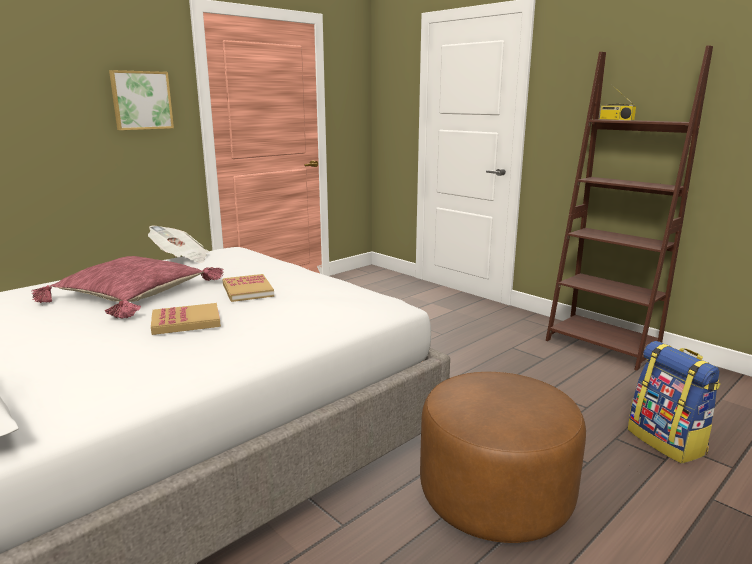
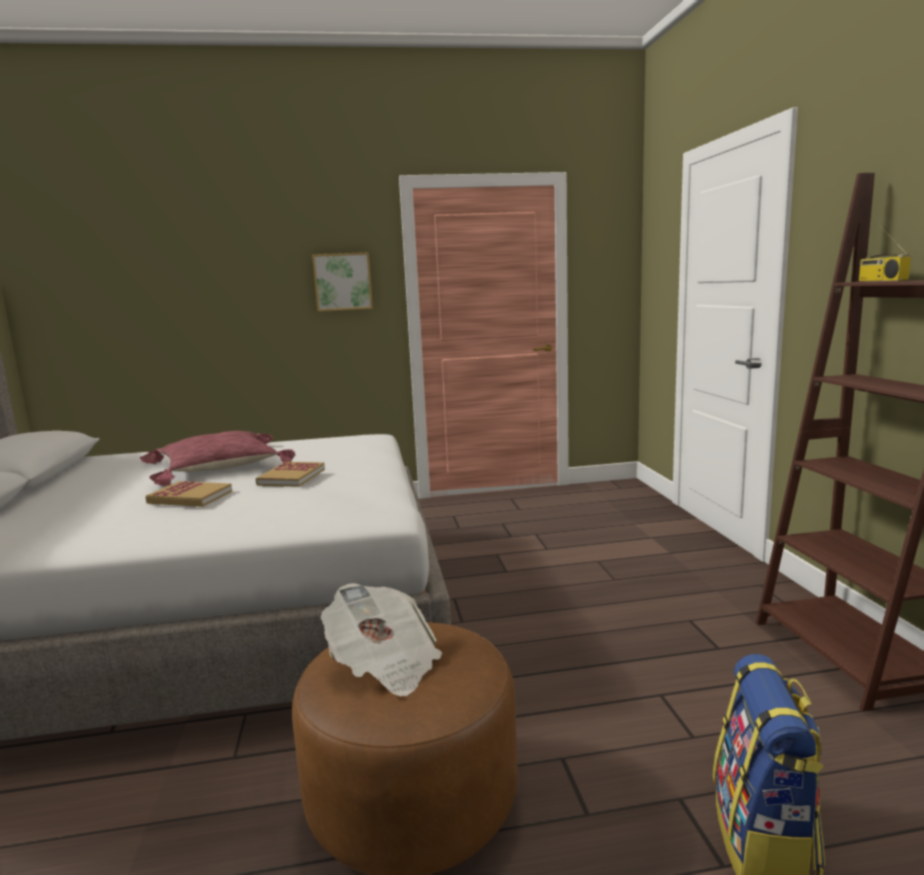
camera: 35 degrees right, 5 degrees down
newspaper [148,226,209,263] -> newspaper moved to [321,583,442,696]

